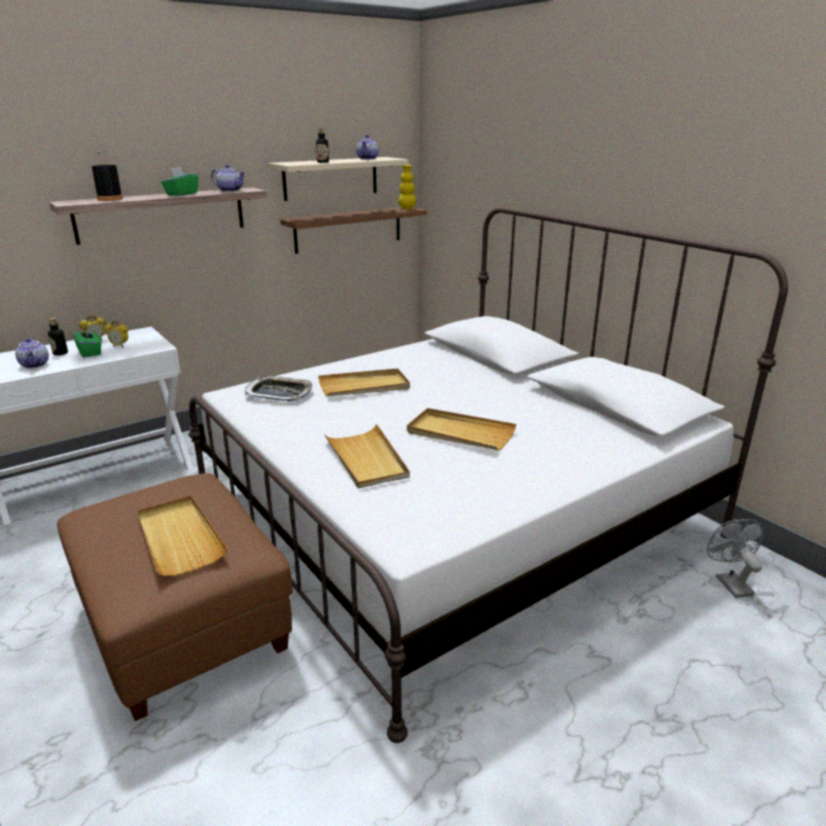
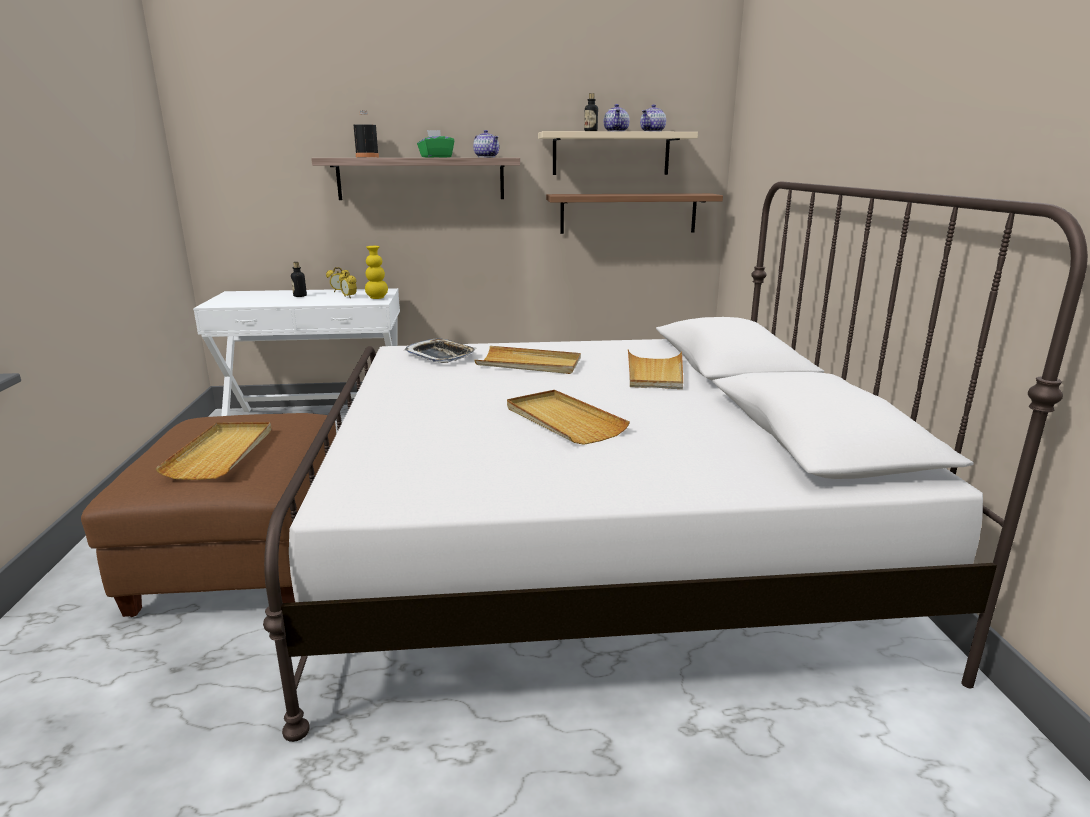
camera: 30 degrees right, 5 degrees down
teapot [15,338,49,368] -> teapot moved to [604,104,630,131]
green tissue box [73,326,102,357] -> none
beige tray [324,424,410,489] -> beige tray moved to [628,349,683,389]
yellow vase [398,165,416,209] -> yellow vase moved to [365,246,388,299]
grey fan [707,519,764,598] -> none

